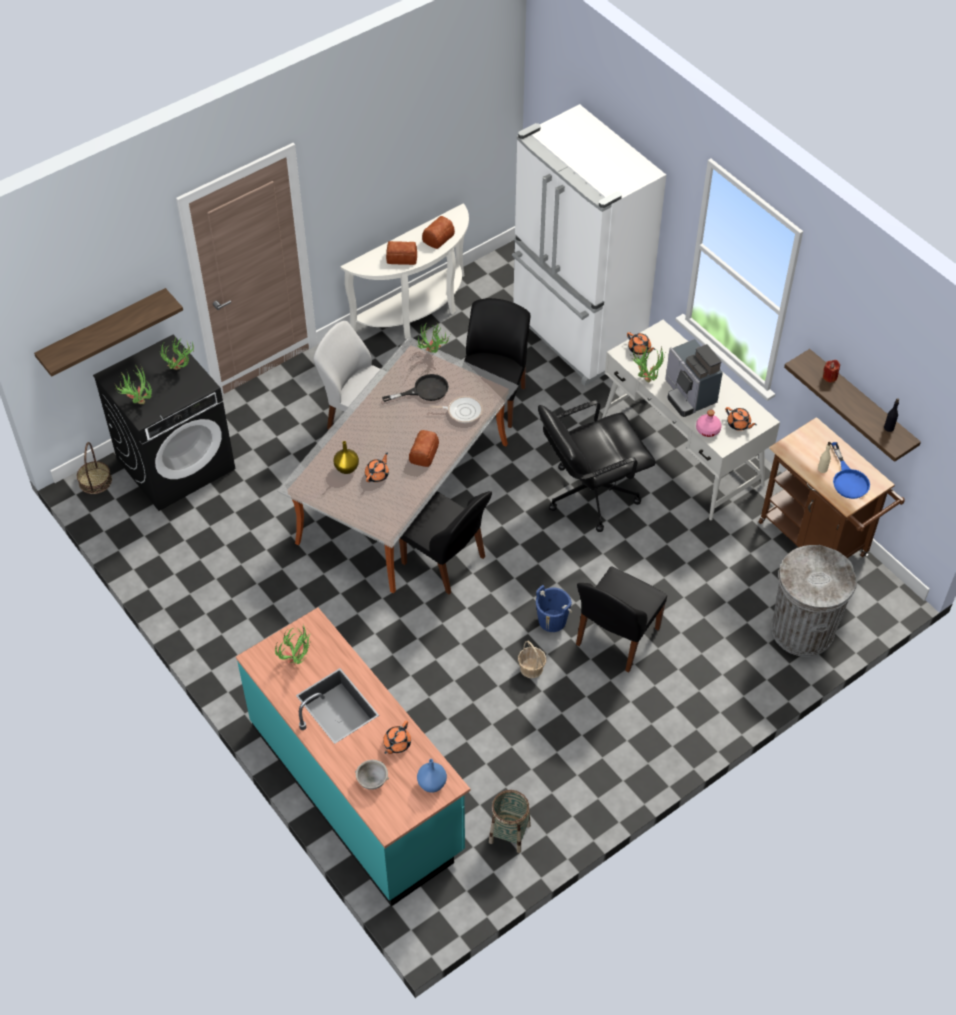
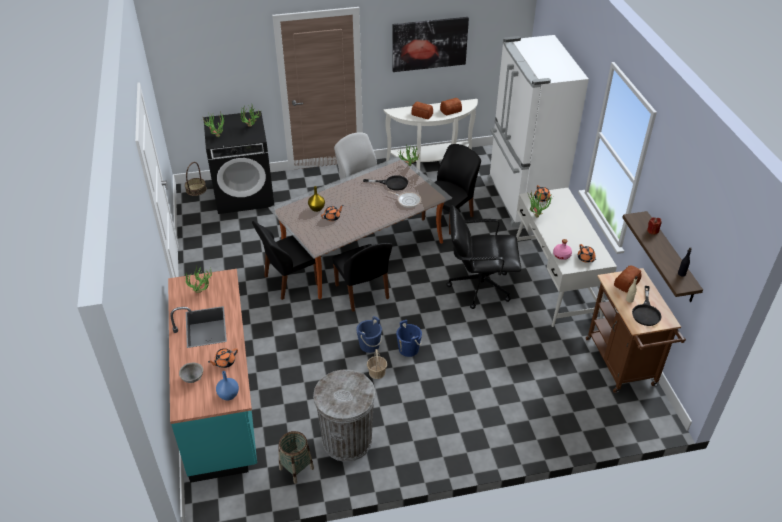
camera: 25 degrees right, 10 degrees down
shelf [34,288,183,377] -> none
bread [409,430,439,467] -> bread moved to [614,265,642,293]
black chair [576,566,667,673] -> black chair moved to [252,221,317,300]
coffee machine [665,339,723,417] -> none
grey trash can [771,545,857,657] -> grey trash can moved to [313,369,376,462]
blue frying pan [831,442,870,499] -> black frying pan [632,286,661,326]
none -> blue bucket [356,316,382,353]
none -> picture [392,17,469,72]

